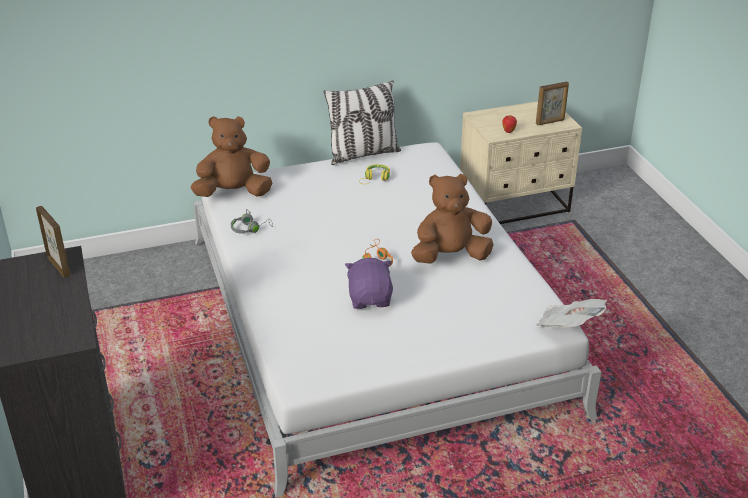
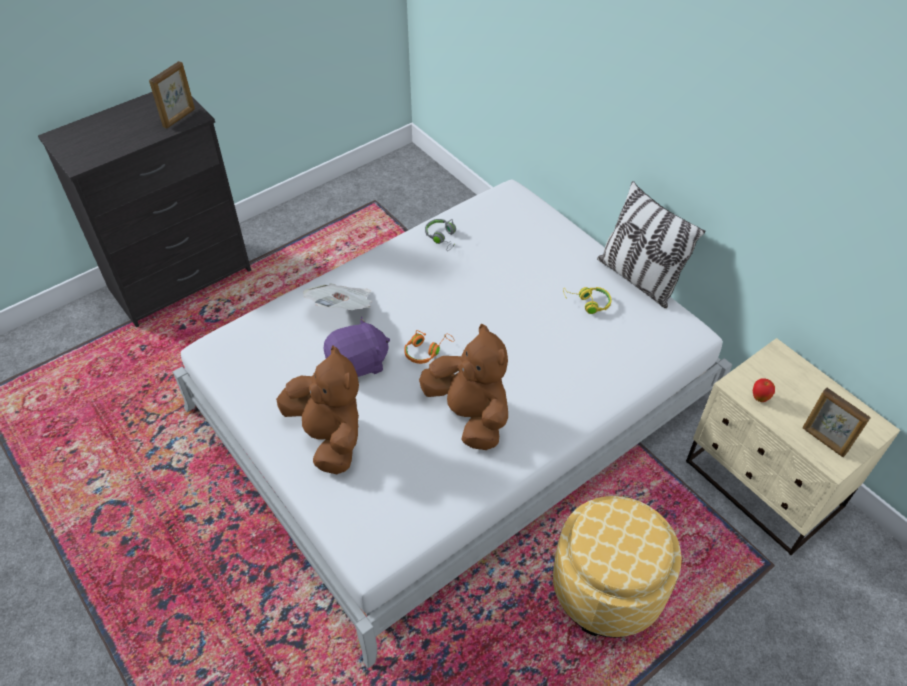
camera: 70 degrees right, 15 degrees up
brown plush toy [191,116,272,197] -> brown plush toy moved to [276,345,359,474]
newspaper [536,299,608,328] -> newspaper moved to [303,283,372,310]
none -> ottoman [553,496,682,638]

